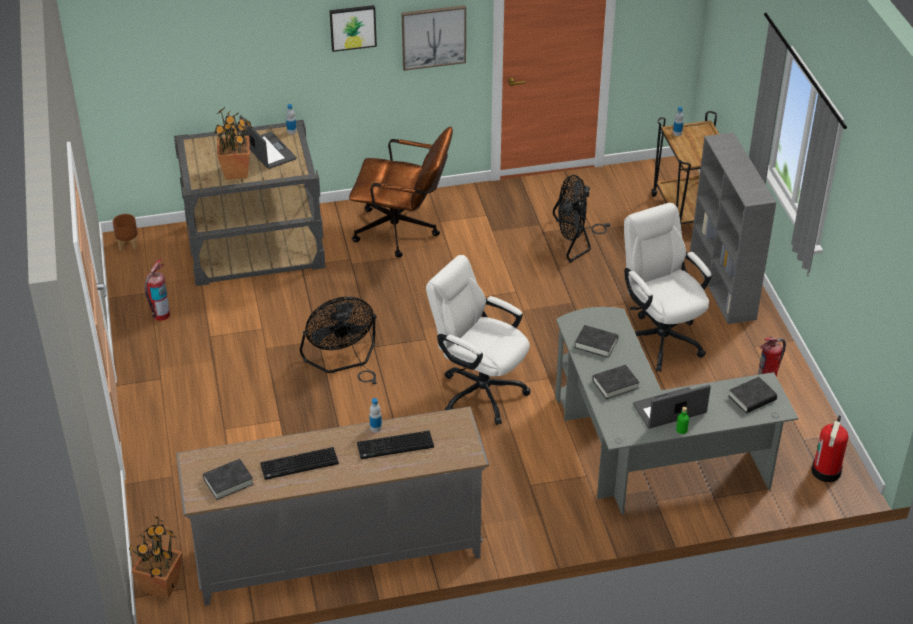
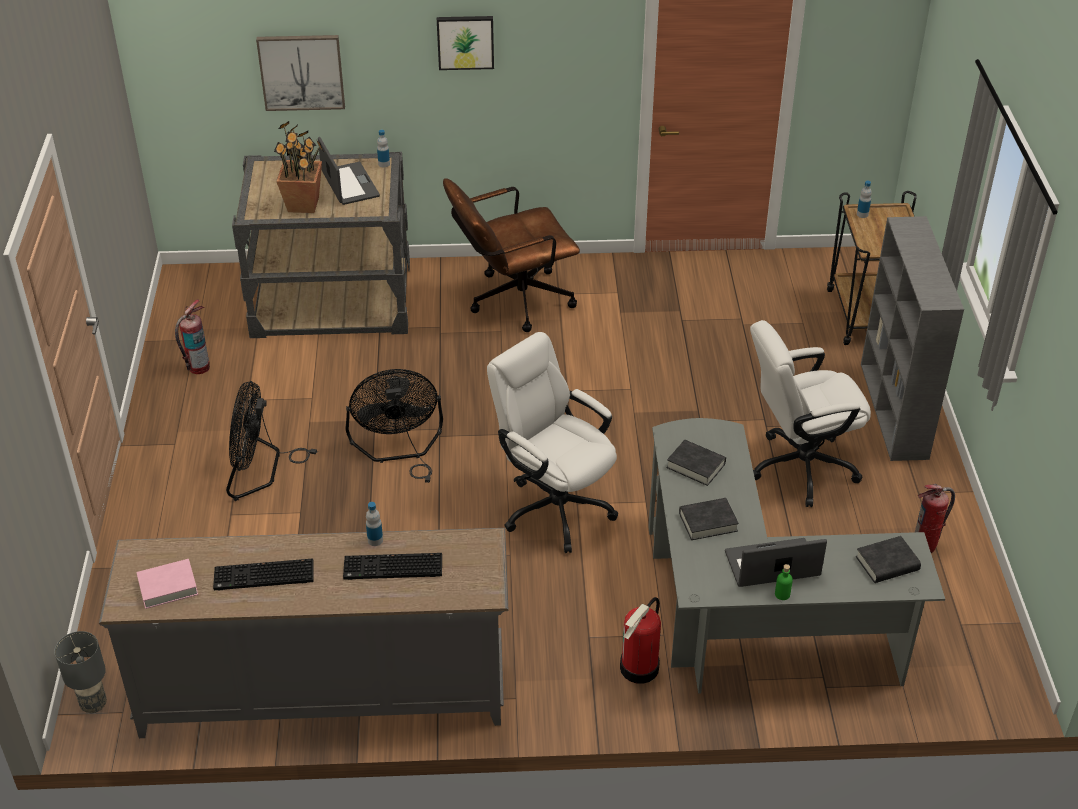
camera: 10 degrees right, 0 degrees up
brown planter [113,214,138,251] -> none
potted plant [129,516,183,599] -> grey table lamp [54,631,107,713]
black book [203,459,254,500] -> pink book [136,559,198,609]
brown office chair [349,127,453,258] -> brown office chair turned 135 degrees clockwise [443,178,580,332]
picture [402,5,466,71] -> picture moved to [256,35,345,111]
black fan [553,175,612,263] -> black fan moved to [226,381,318,501]
white office chair [624,203,712,372] -> white office chair turned 90 degrees counterclockwise [750,320,871,507]
fire extinguisher [811,416,849,482] -> fire extinguisher moved to [620,597,661,684]

